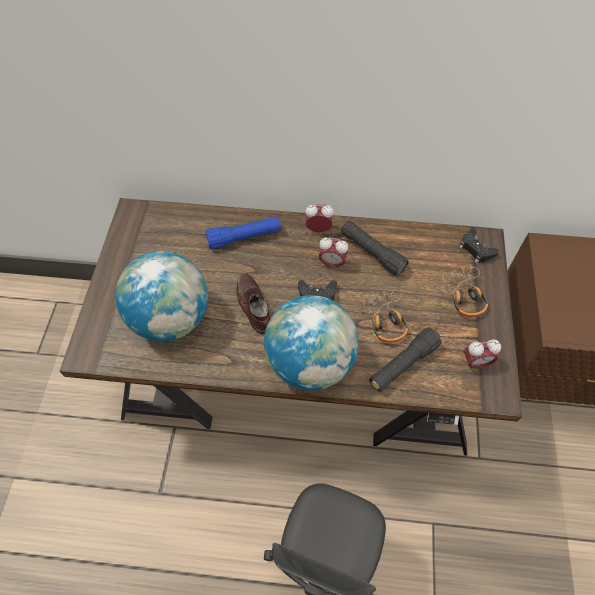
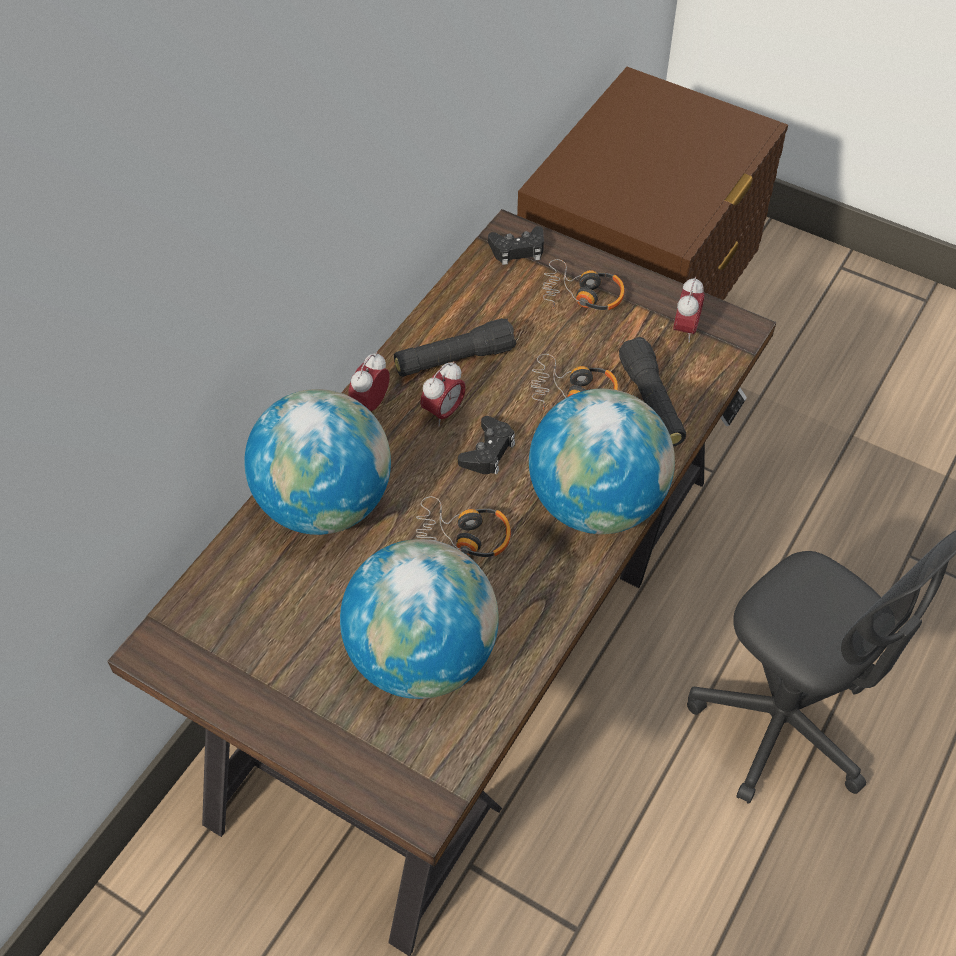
camera: 65 degrees left, 5 degrees down
blue flashlight [205,217,281,249] -> globe [244,389,391,535]
brown shoe [237,273,270,334] -> headphones [416,496,511,557]

